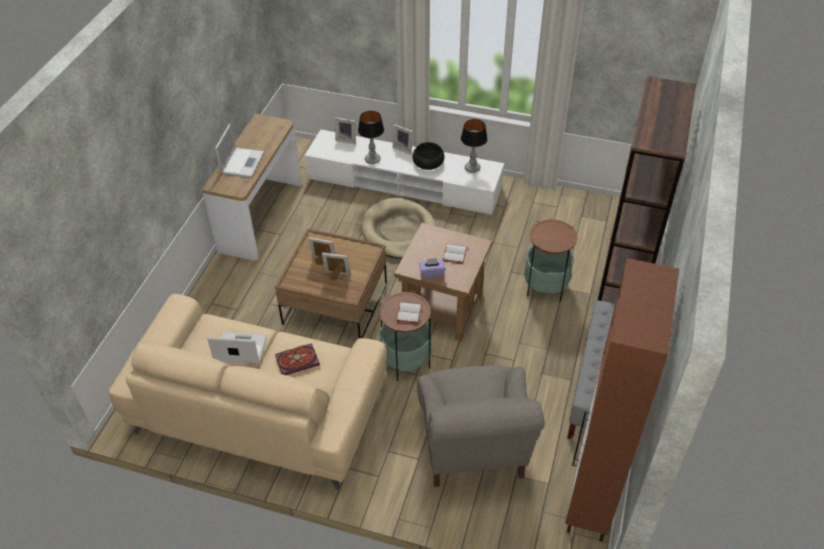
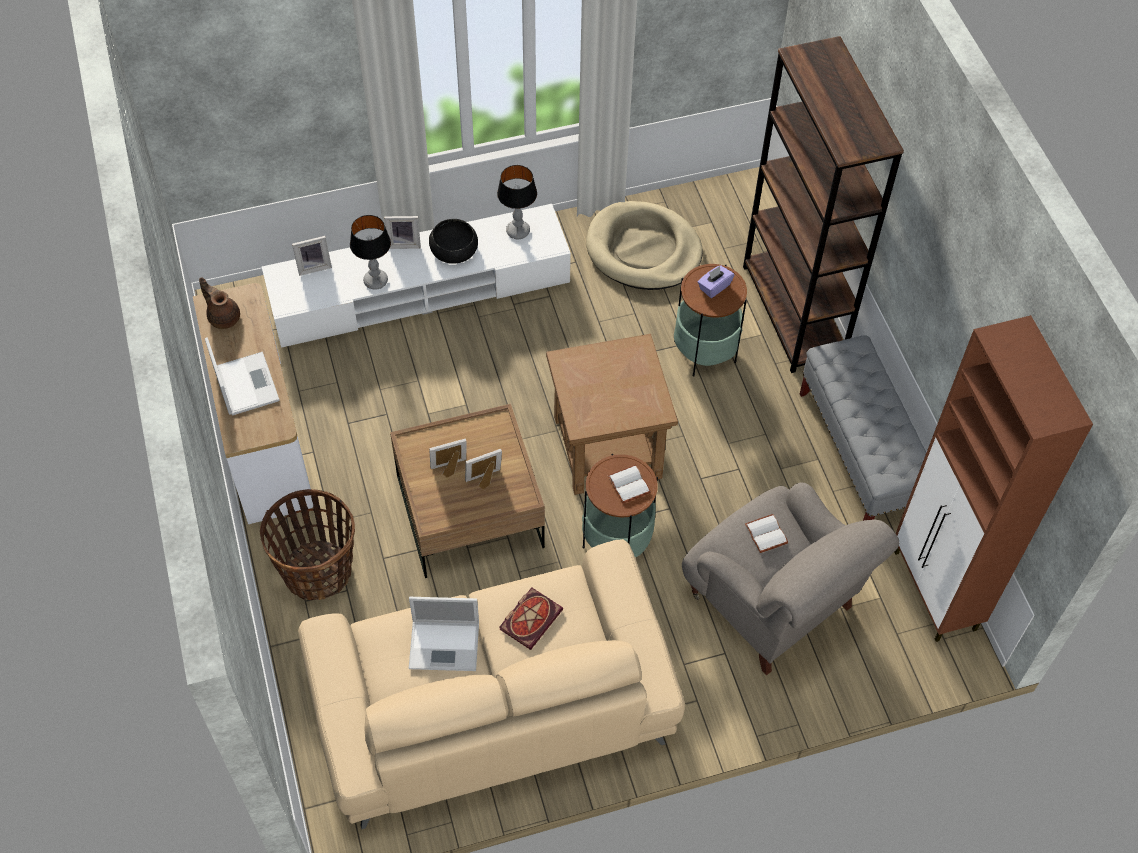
camera: 35 degrees left, 10 degrees up
laptop [207,332,267,364] -> laptop turned 150 degrees counterclockwise [409,597,479,671]
beige dog bed [361,198,436,259] -> beige dog bed moved to [586,201,703,290]
purple tissue box [419,258,445,279] -> purple tissue box moved to [698,265,734,298]
white book [443,244,467,264] -> white book moved to [745,514,788,553]
none -> brown teapot [199,277,240,329]
none -> basket [260,489,355,600]

